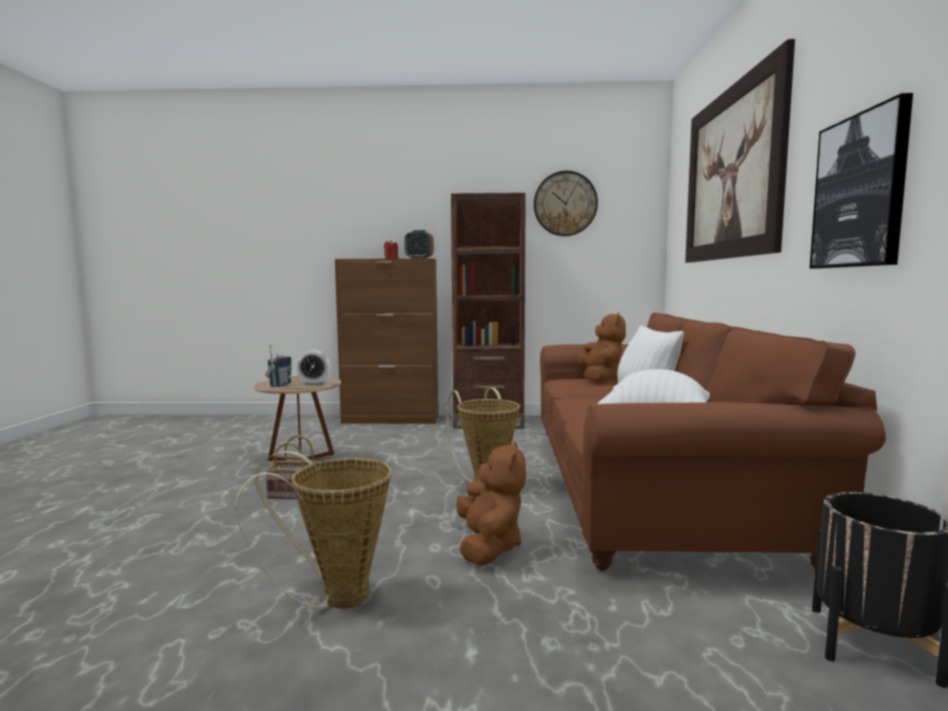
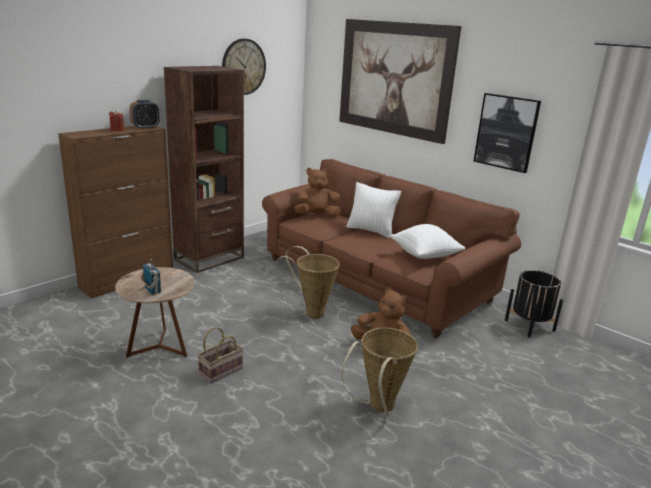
camera: 50 degrees left, 15 degrees up
alarm clock [297,350,331,386] -> none
brown plush toy [577,312,626,383] -> brown plush toy turned 60 degrees counterclockwise [294,168,341,217]

